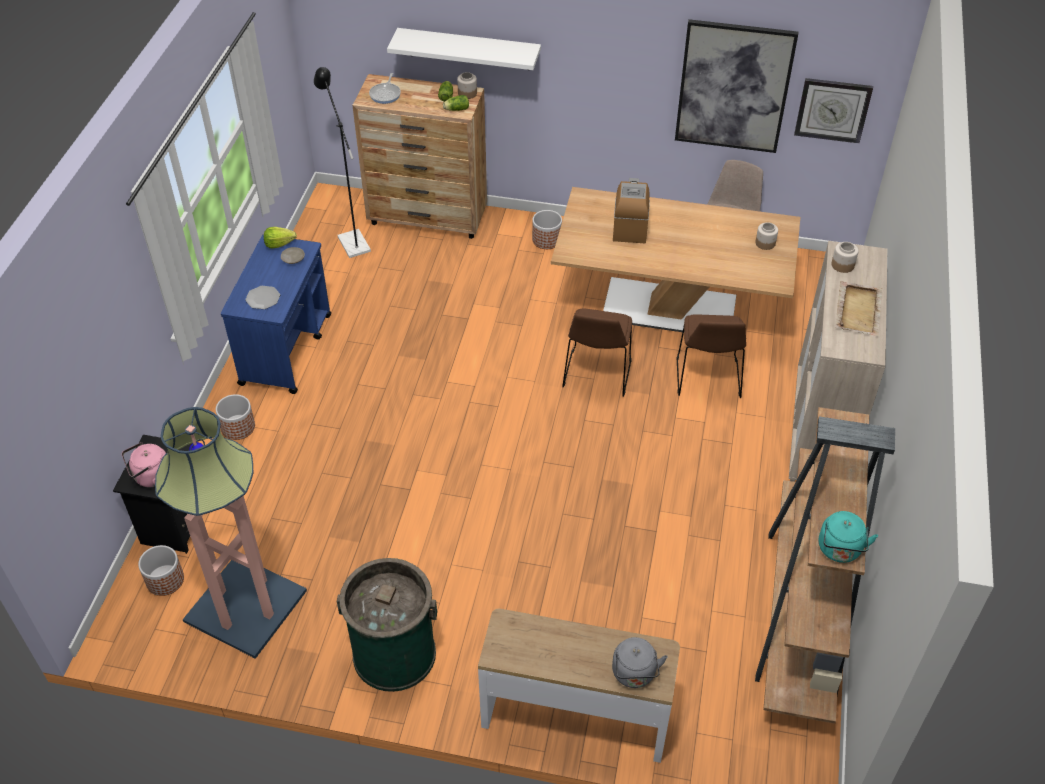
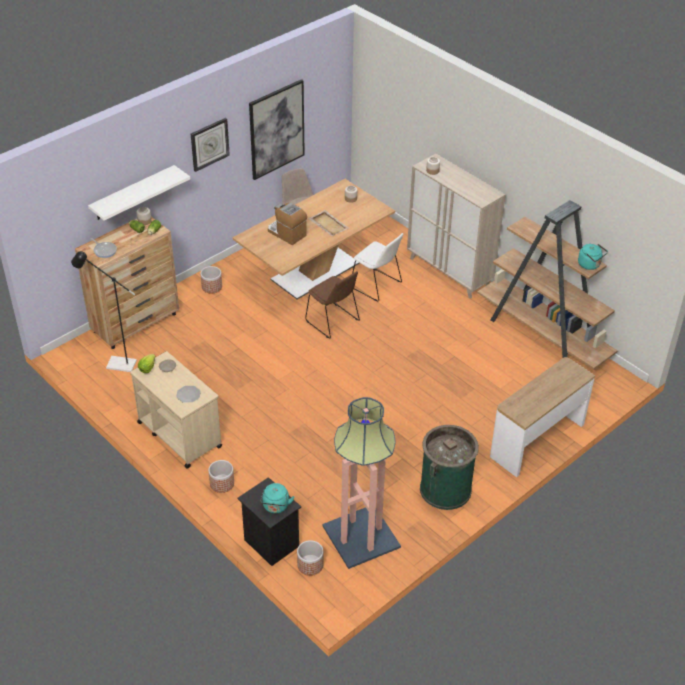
camera: 55 degrees left, 5 degrees down
pink kettle [122,442,166,487] -> turquoise kettle [261,483,294,514]
blue cart [221,235,331,394] -> beige cart [130,351,222,469]
grey kettle [612,637,667,688] -> none
brown chair [676,315,746,398] -> white chair [352,233,403,301]
wall clock [794,78,873,143] -> wall clock moved to [191,118,230,172]
beige tray [835,281,882,336] -> beige tray moved to [308,210,349,236]

